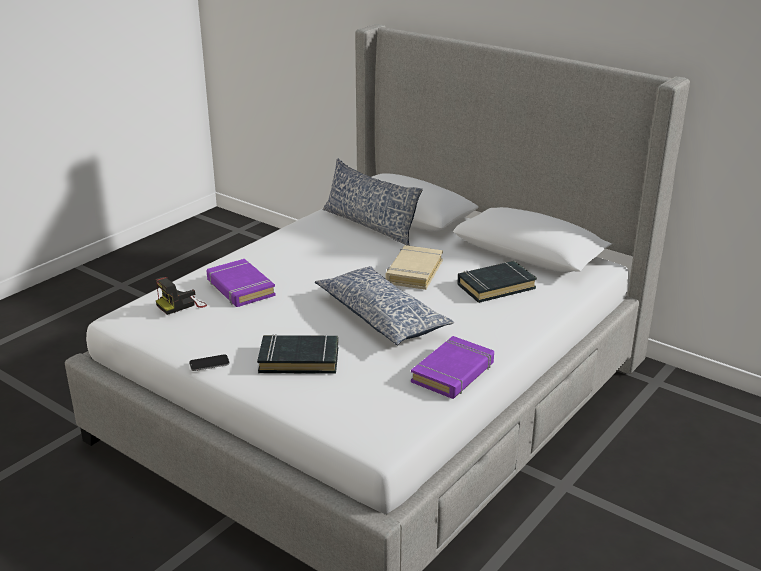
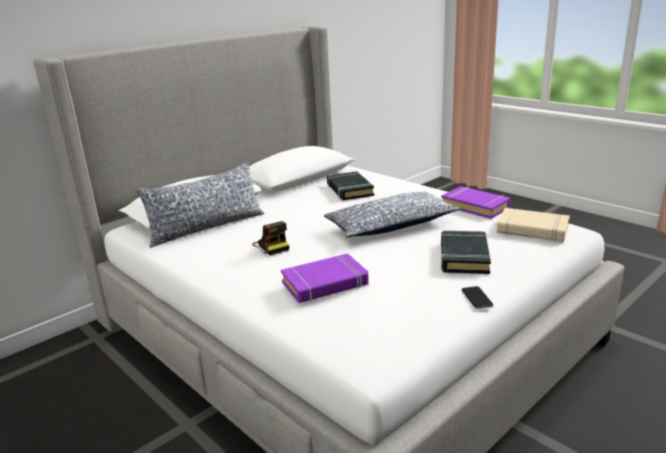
camera: 80 degrees left, 5 degrees down
camera [156,277,207,315] -> camera moved to [252,221,289,255]
beige book [386,245,443,290] -> beige book moved to [496,208,570,242]

